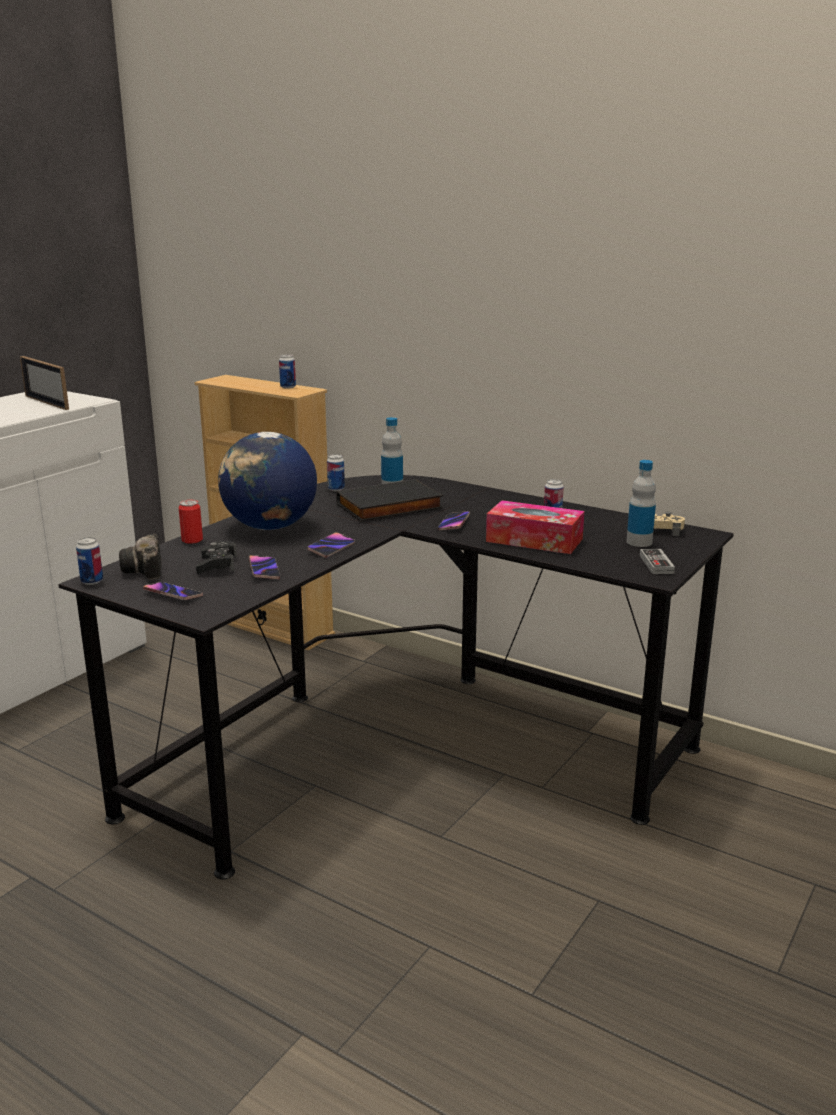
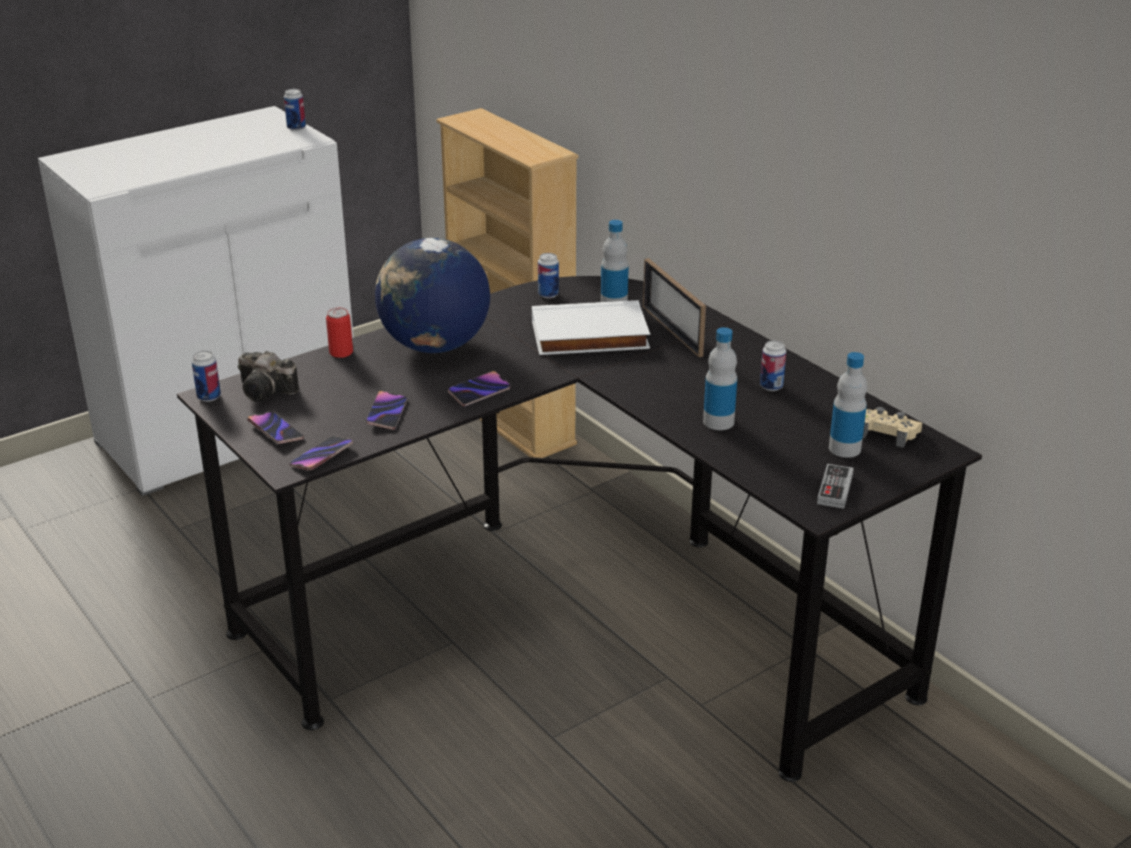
camera: 20 degrees right, 10 degrees up
picture frame [20,356,69,410] -> picture frame moved to [643,258,706,357]
camera [119,534,162,580] -> camera turned 75 degrees counterclockwise [238,351,299,402]
black game controller [196,541,237,574] -> none
can [279,354,296,389] -> can moved to [284,89,306,131]
black book [336,479,443,522] -> white book [532,300,650,355]
phone [438,511,470,530] -> phone moved to [289,436,353,470]
tissue box [486,500,584,554] -> bottle [703,327,737,430]

